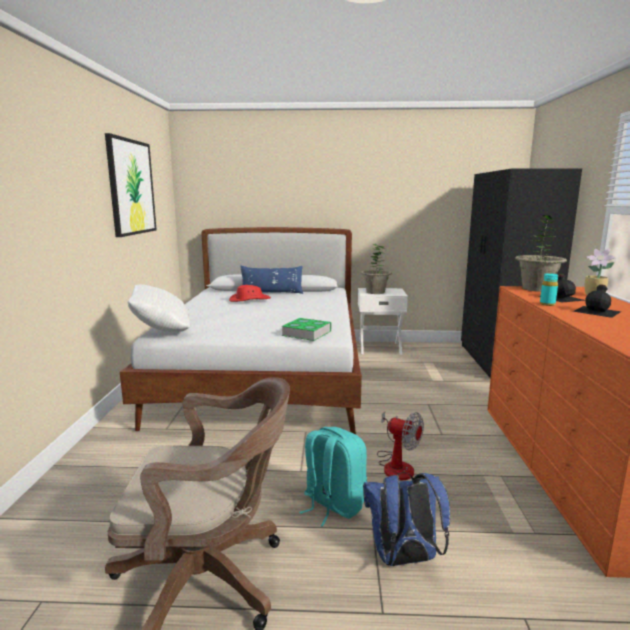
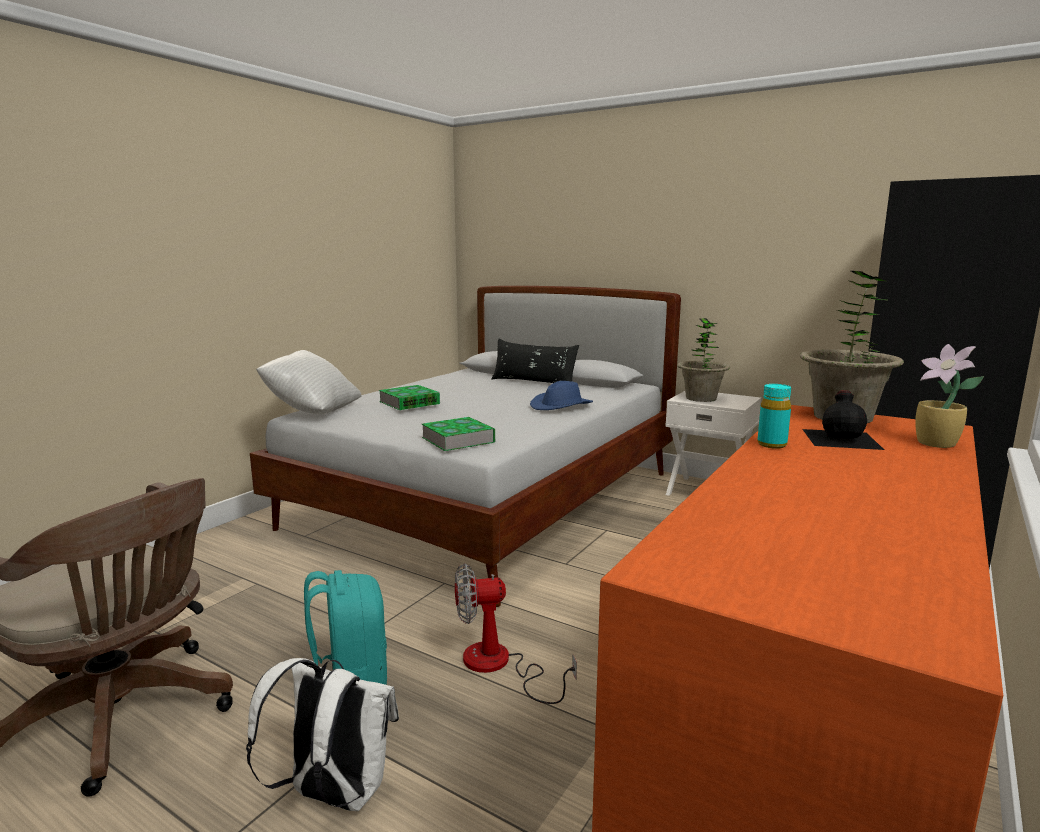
camera: 30 degrees right, 0 degrees up
picture [105,133,157,237] -> none
red hat [229,285,271,302] -> none
blue pillow [241,266,303,294] -> black pillow [491,338,579,383]
blue backpack [363,472,450,566] -> white backpack [246,658,399,811]
fan [377,412,424,480] -> fan turned 105 degrees clockwise [455,563,577,704]
black bottle [572,284,621,318] -> none
none -> book [379,385,440,410]
none -> blue hat [530,381,593,410]

